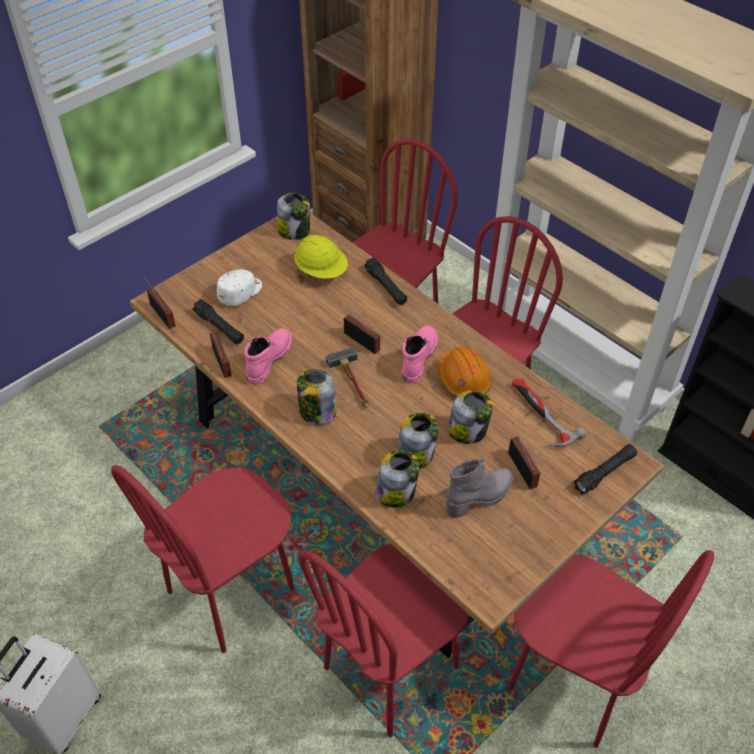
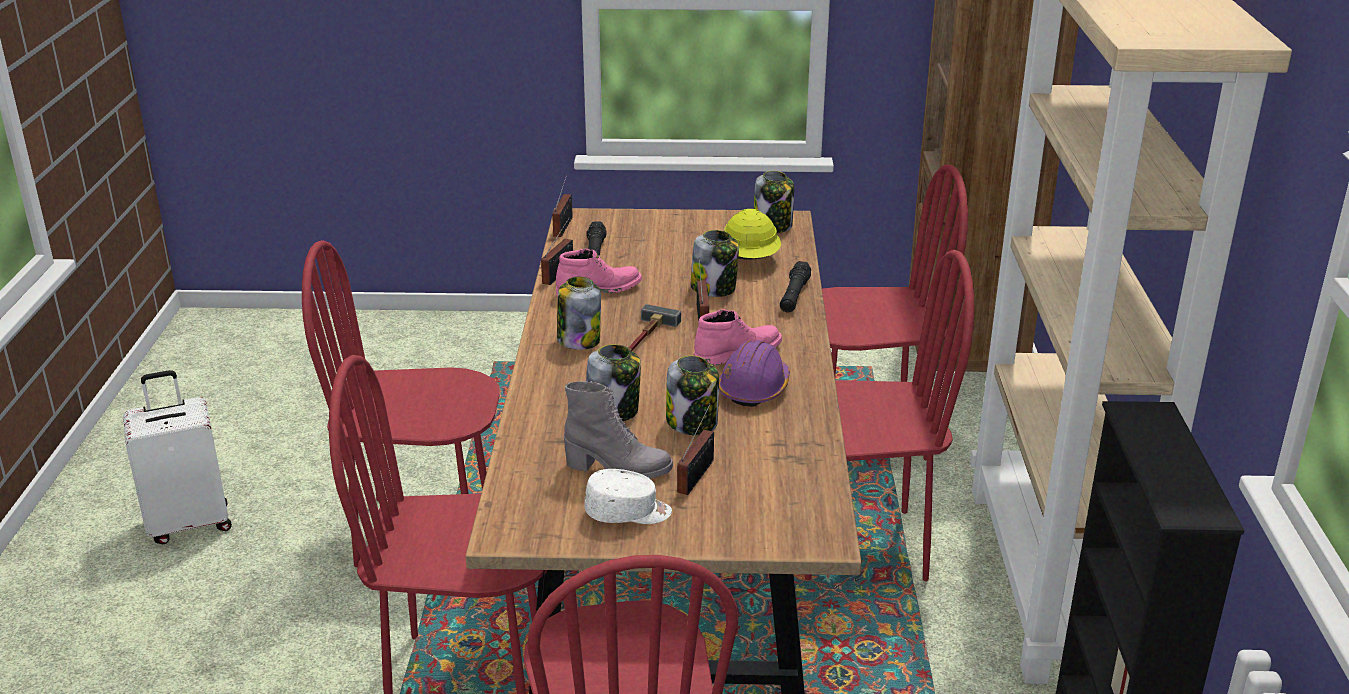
camera: 45 degrees right, 20 degrees down
white cap [217,270,262,306] -> white cap moved to [584,469,672,524]
jar [376,450,420,508] -> jar moved to [691,230,739,297]
orange hard hat [437,347,492,397] -> purple hard hat [719,340,790,407]
hammer [512,379,586,448] -> none
black flashlight [573,444,637,494] -> none

